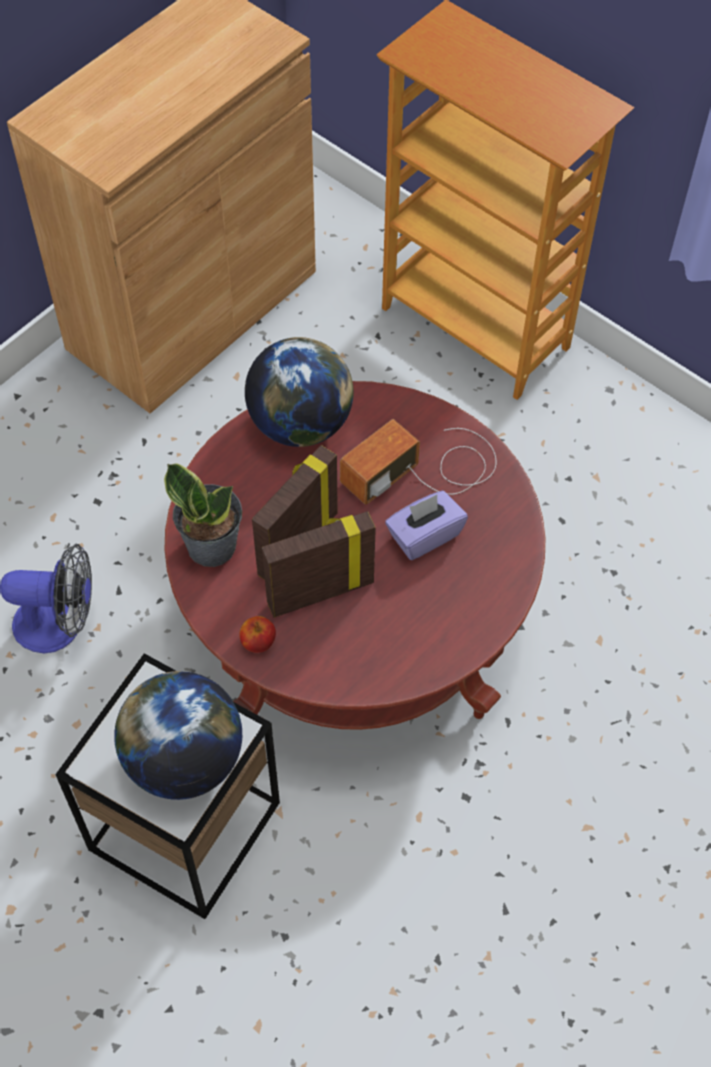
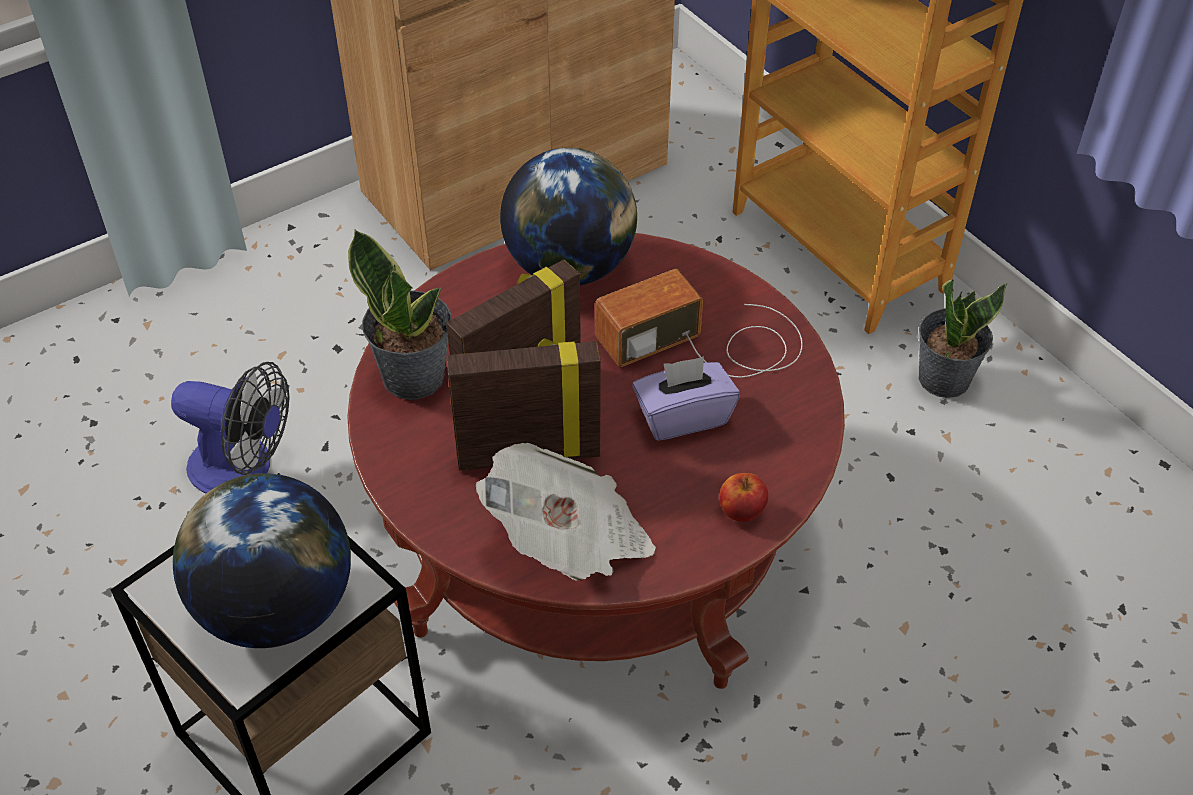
camera: 15 degrees right, 10 degrees down
apple [239,616,276,653] -> apple moved to [719,473,768,522]
none -> newspaper [476,443,656,581]
none -> potted plant [919,279,1007,398]

